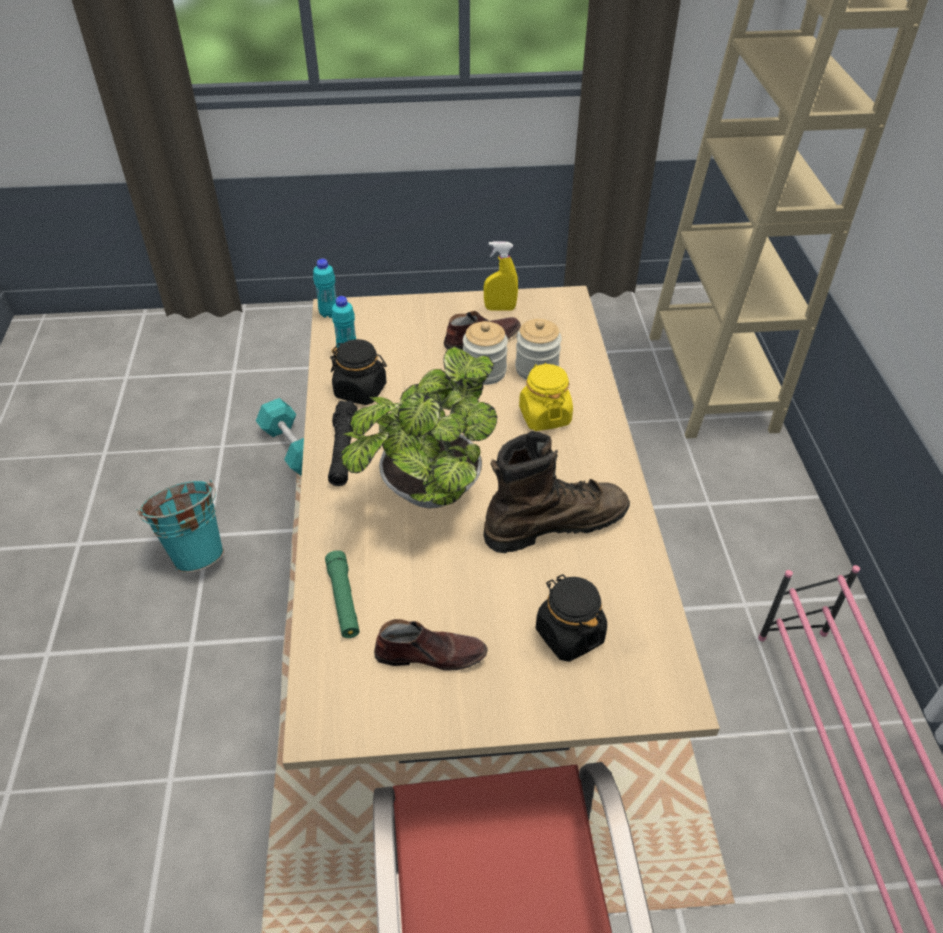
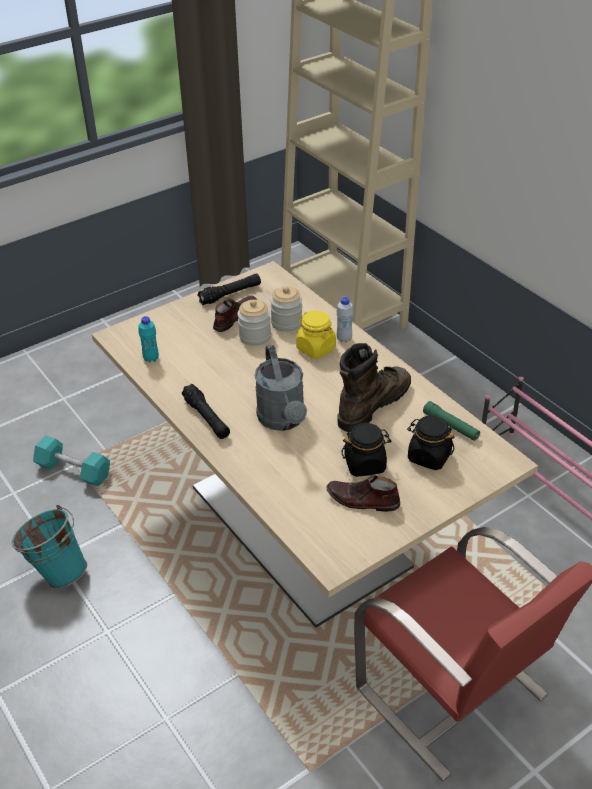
camera: 30 degrees left, 5 degrees down
turquoise bottle [313,259,336,318] -> none
green flashlight [325,550,359,638] -> green flashlight moved to [423,401,480,441]
black jar [330,339,387,405] -> black jar moved to [341,423,391,477]
potted plant [341,346,497,509] -> grey watering can [254,345,307,431]
brown shoe [374,619,488,671] -> brown shoe turned 135 degrees counterclockwise [327,475,400,512]
yellow spray bottle [484,241,518,311] -> black flashlight [197,273,261,305]
none -> white bottle [336,297,354,342]

